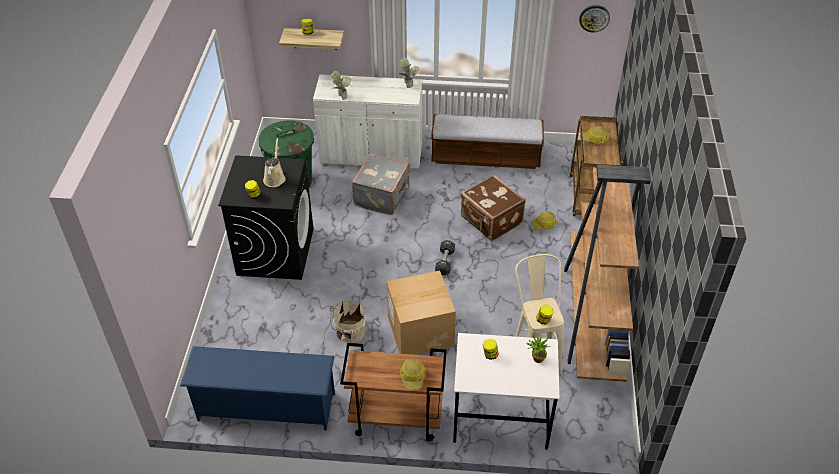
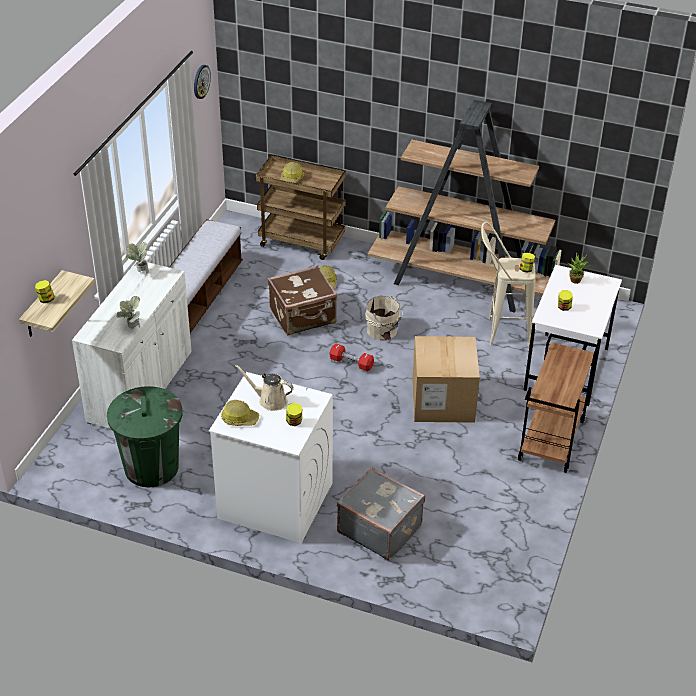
camera: 75 degrees left, 5 degrees down
blue shoe rack [180,346,335,430] -> none
black washing machine [218,155,314,280] -> white washing machine [209,372,333,543]
beige bucket [330,300,366,343] -> beige bucket moved to [366,296,403,340]
grey suitcase [352,153,410,215] -> grey suitcase moved to [337,467,425,561]
hard hat [400,358,426,390] -> hard hat moved to [221,400,260,426]
black dumbbell [435,240,455,275] -> red dumbbell [330,344,374,371]

